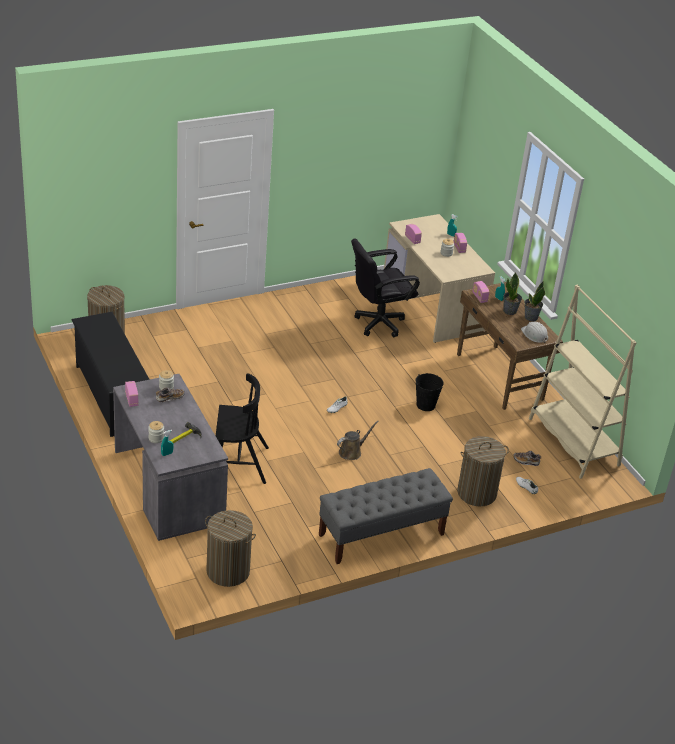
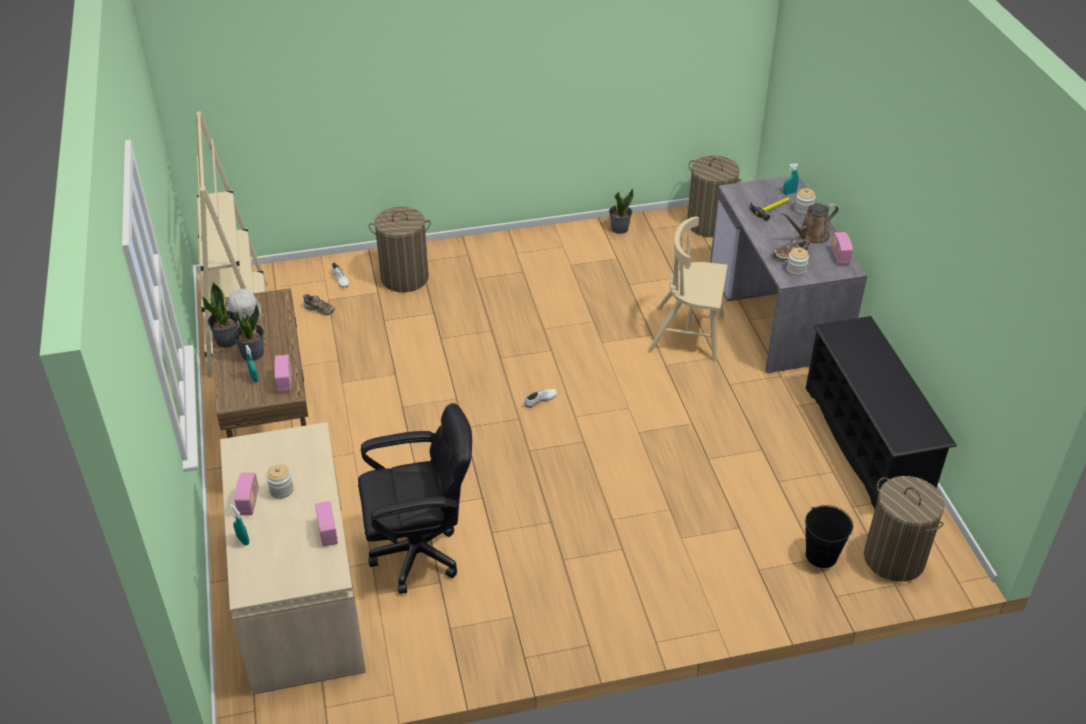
camera: 165 degrees left, 5 degrees up
black chair [216,374,269,484] -> beige chair [647,217,728,362]
grey bench [319,468,453,564] -> none
brown watering can [337,421,379,460] -> brown watering can moved to [781,203,839,244]
black bucket [415,373,444,411] -> black bucket moved to [805,505,853,568]
none -> potted plant [609,189,634,234]

